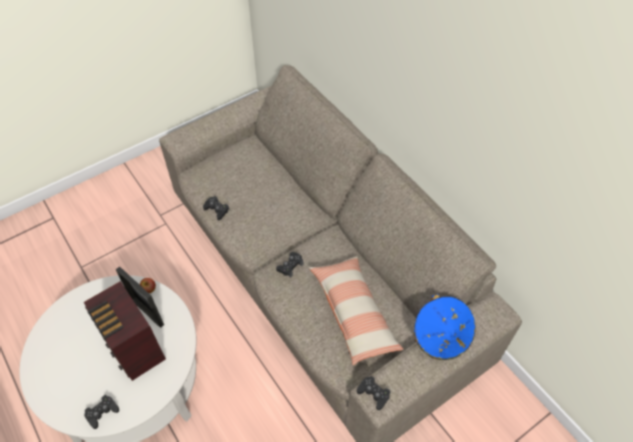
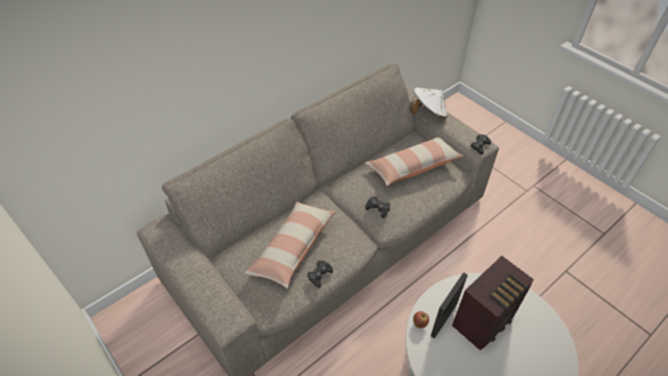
camera: 95 degrees left, 5 degrees down
black game controller [84,395,119,429] -> none
blue hat [414,294,476,360] -> white hat [410,87,448,118]
none -> pillow [244,202,336,289]

